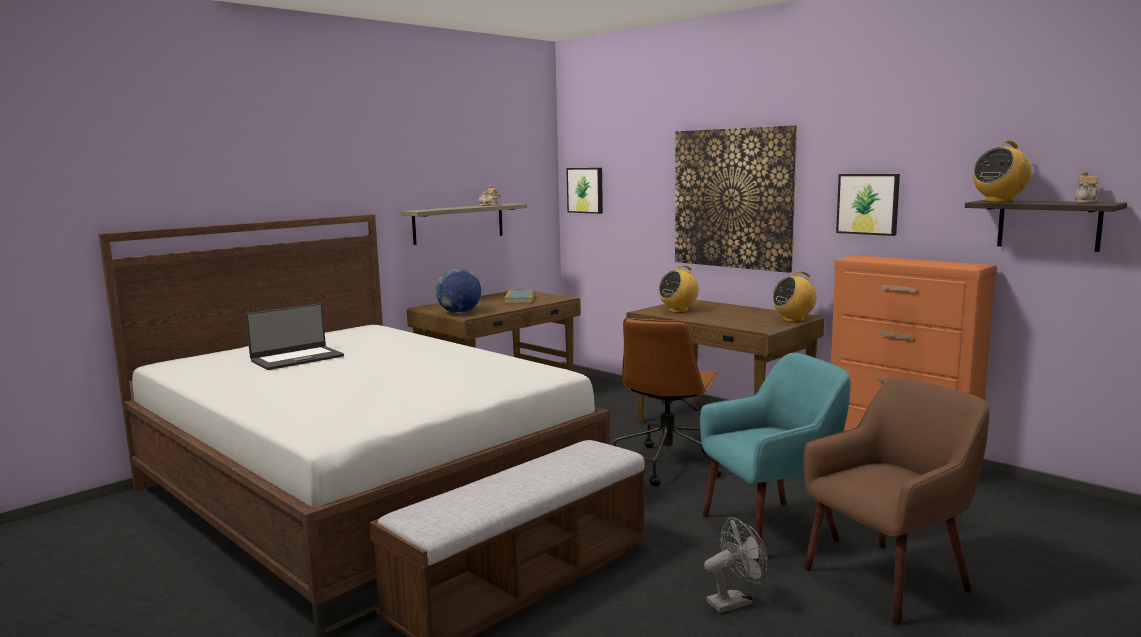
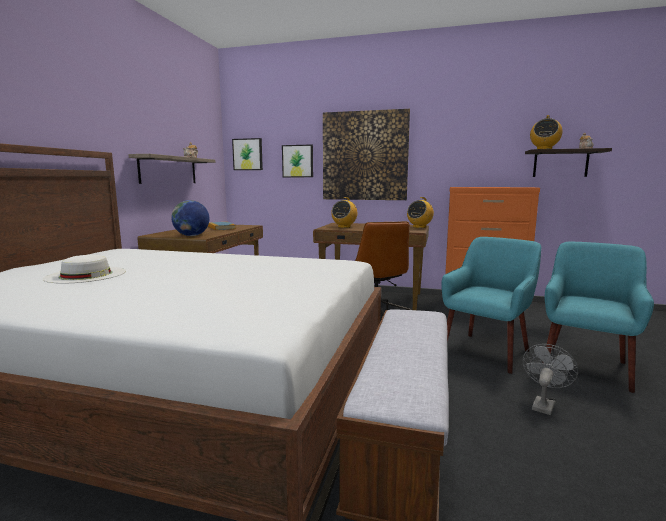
camera: 30 degrees left, 0 degrees up
laptop [246,303,344,370] -> white hat [43,255,126,284]
brown armchair [803,377,990,626] -> turquoise armchair [542,241,654,393]
picture [836,174,900,236] -> picture moved to [282,144,313,177]

